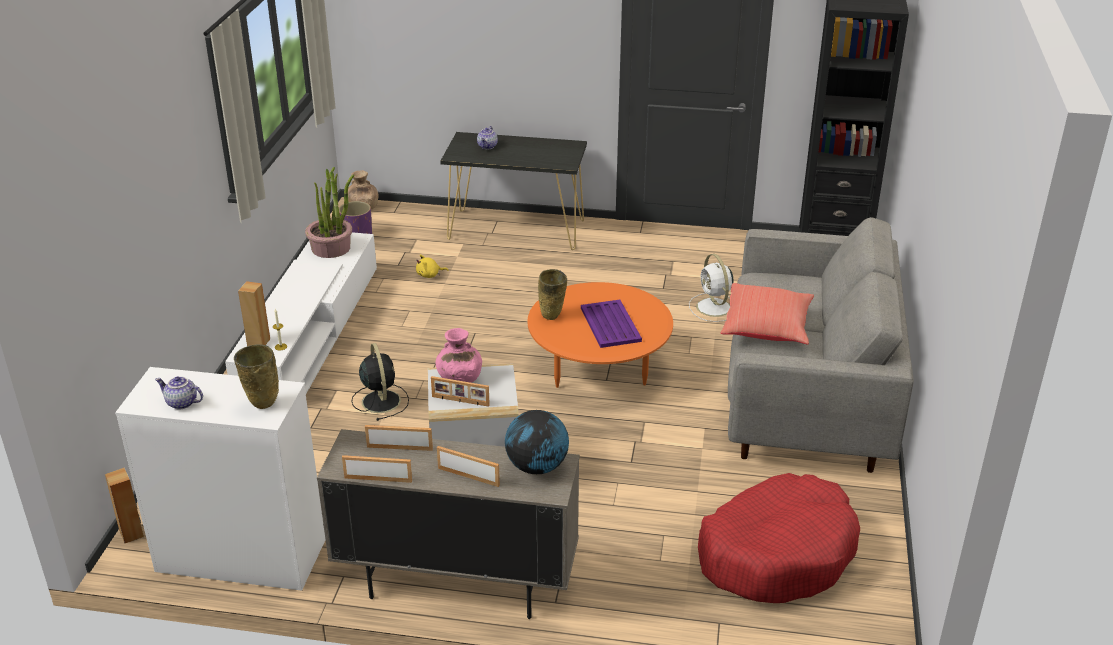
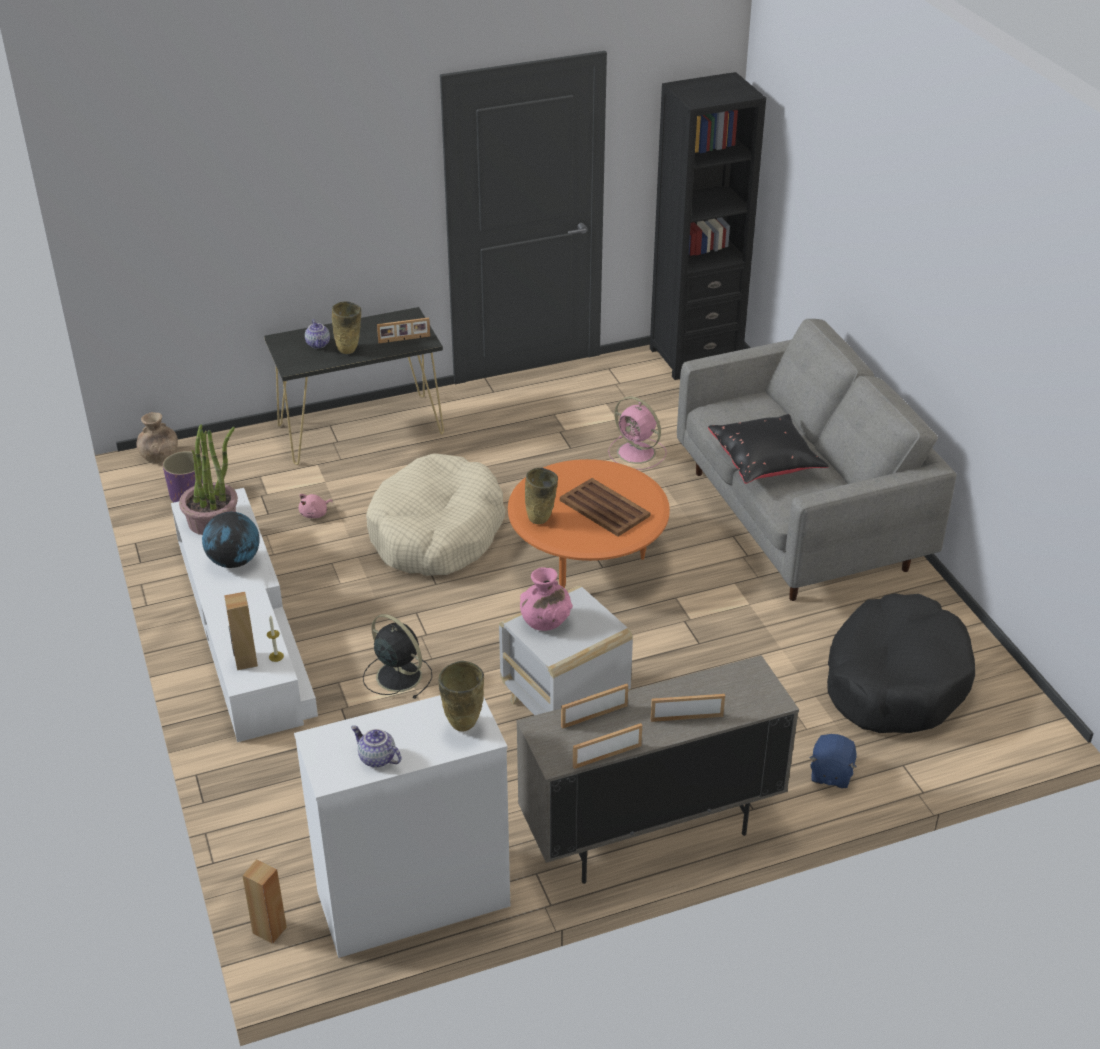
camera: 30 degrees left, 5 degrees up
teapot [155,376,203,409] -> teapot turned 45 degrees clockwise [351,725,401,768]
yellow plush toy [416,255,448,278] -> pink plush toy [299,494,333,518]
picture frame [431,376,490,407] -> picture frame moved to [377,317,430,343]
globe [505,410,569,474] -> globe moved to [202,512,260,568]
purple tray [581,300,642,348] -> brown tray [560,478,650,537]
white fan [689,254,733,322] -> pink fan [608,397,666,470]
red dog bed [698,473,860,603] -> black dog bed [827,593,975,733]
red pillow [721,283,814,345] -> black pillow [708,414,829,484]
none -> beige vase [332,301,361,354]
none -> beige dog bed [366,453,506,576]
none -> blue plush toy [809,734,857,789]

